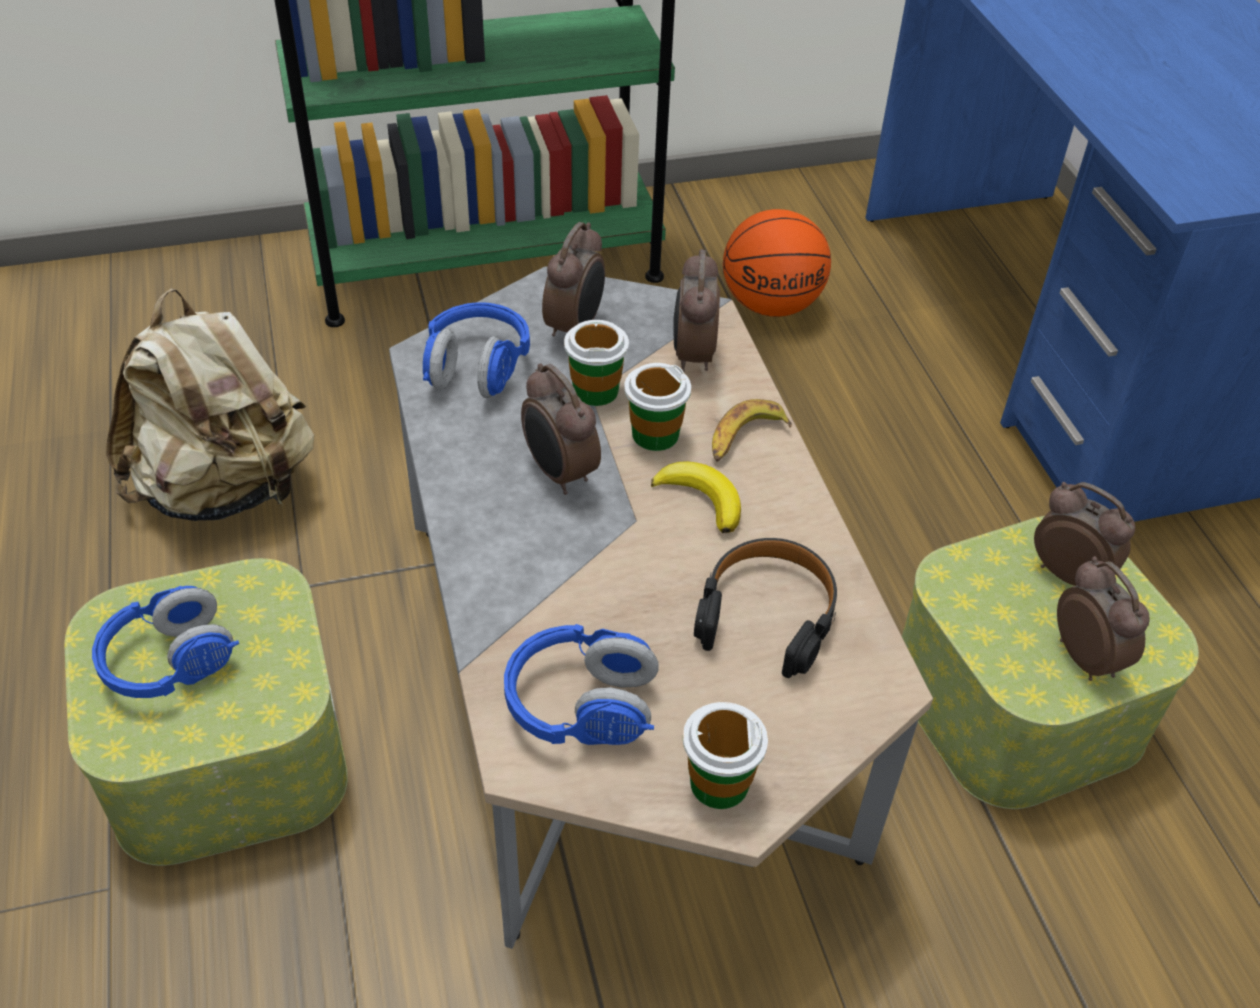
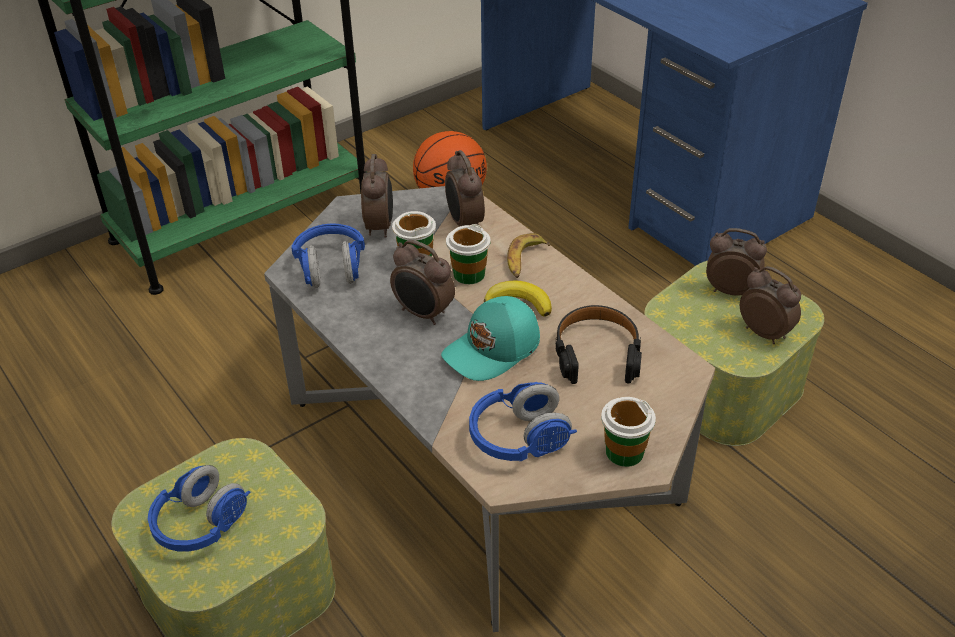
camera: 20 degrees left, 5 degrees down
beige backpack [106,288,314,521] -> none
none -> turquoise cap [441,296,540,381]

